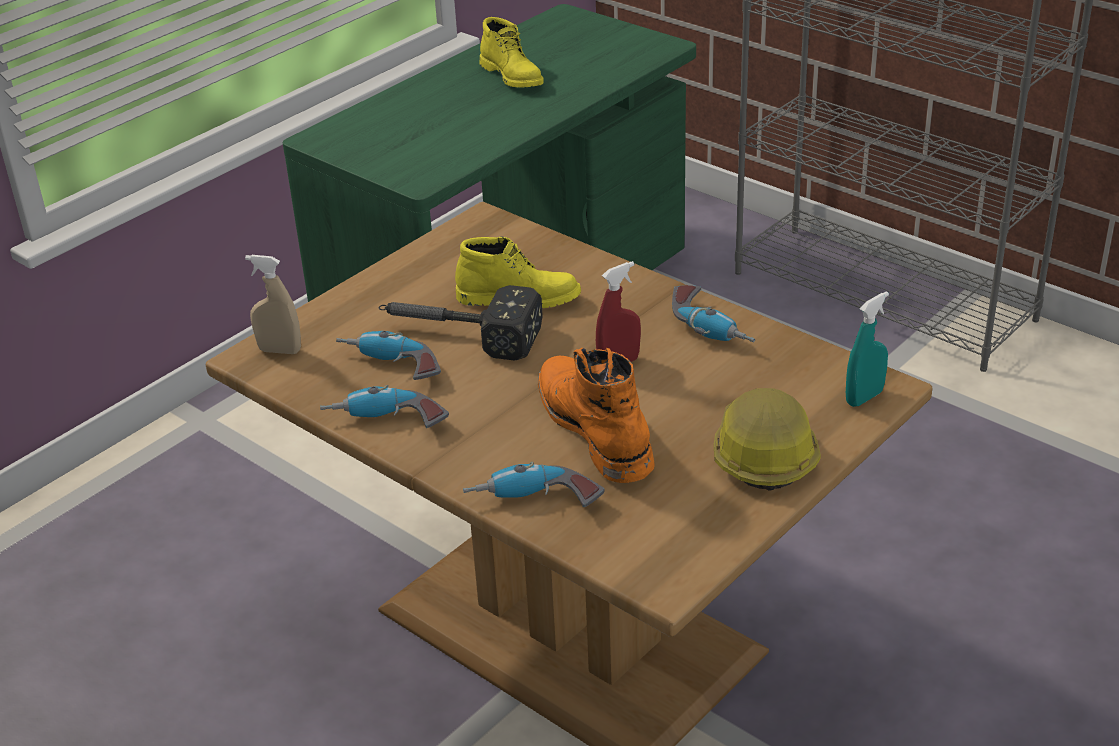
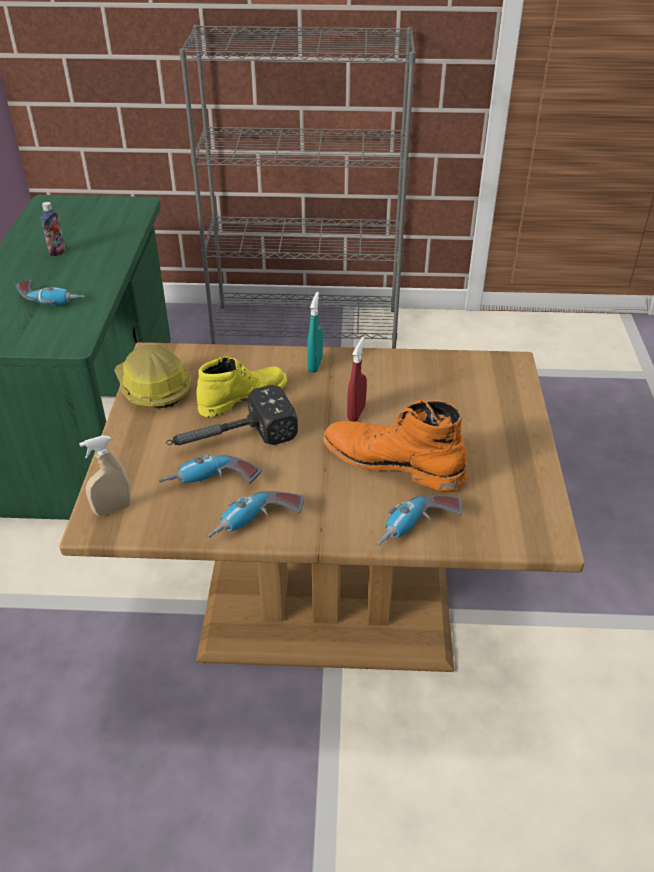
camera: 40 degrees left, 5 degrees up
yellow boot [480,17,544,87] -> bottle [41,202,66,257]
power drill [672,285,755,342] -> power drill moved to [15,280,85,306]
hard hat [714,388,821,490] -> hard hat moved to [114,344,192,408]
turquoise spray bottle [846,291,889,407] -> turquoise spray bottle moved to [307,292,323,373]

